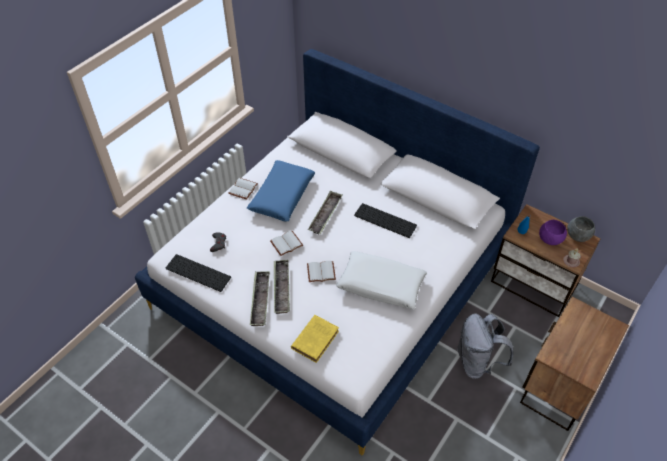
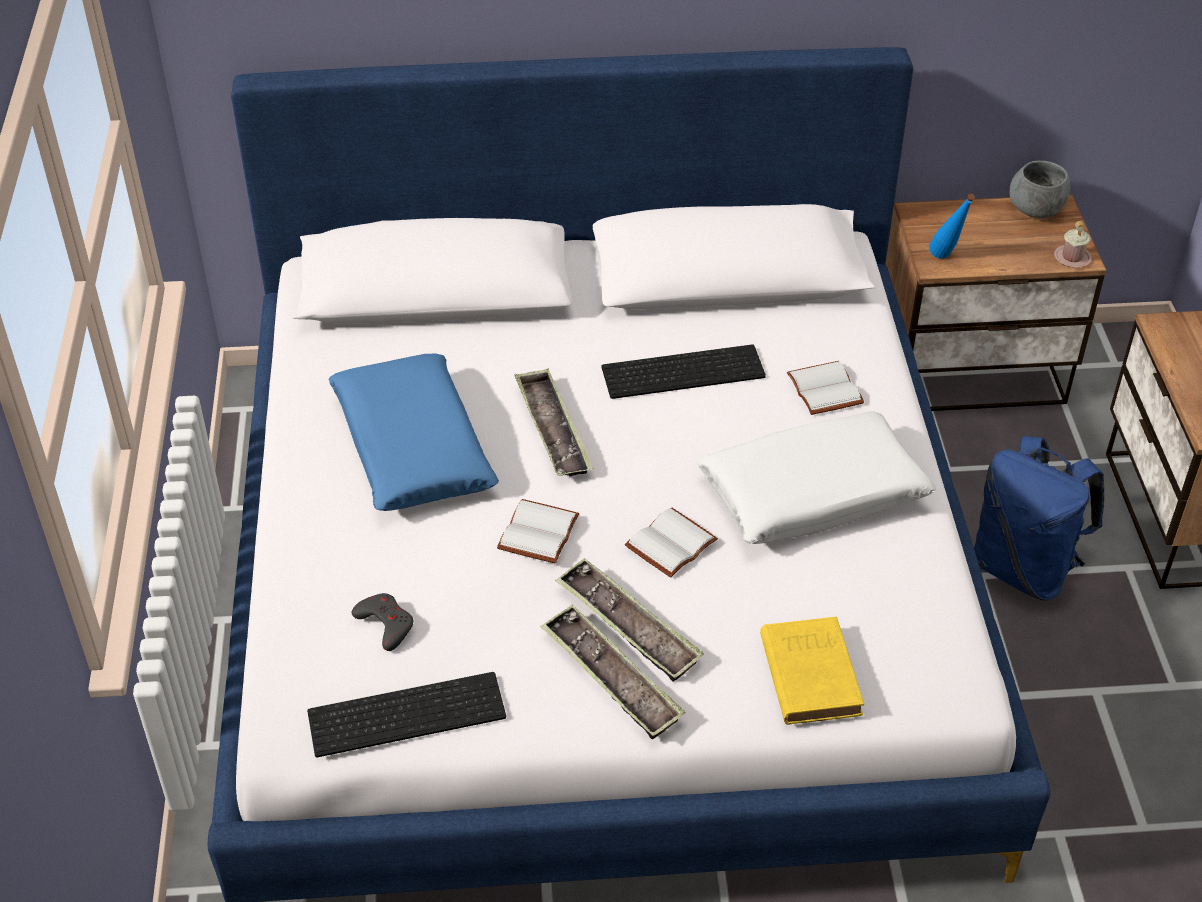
camera: 40 degrees left, 5 degrees down
white book [228,178,258,200] -> white book moved to [787,361,864,415]
grey backpack [457,313,514,379] -> blue backpack [974,436,1104,601]
purple bowl [539,220,567,245] -> none

